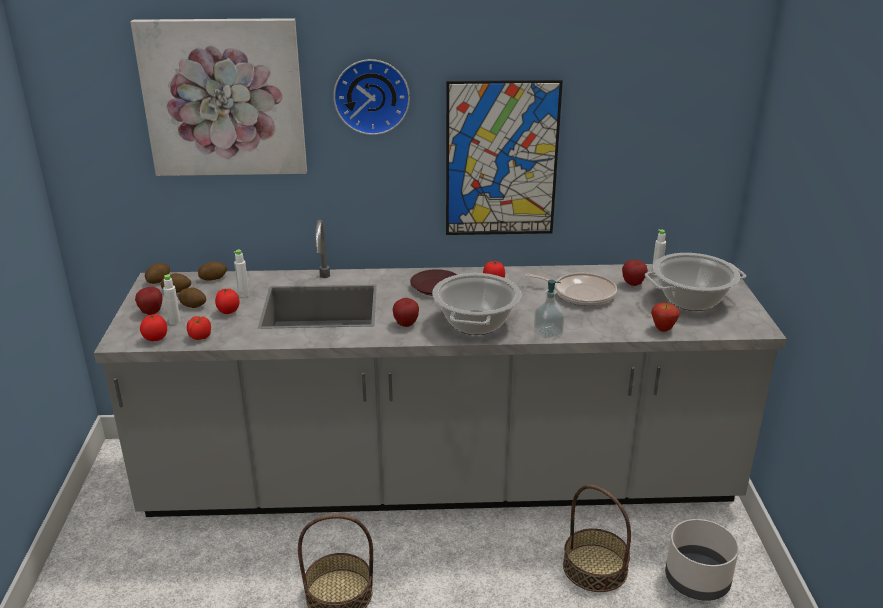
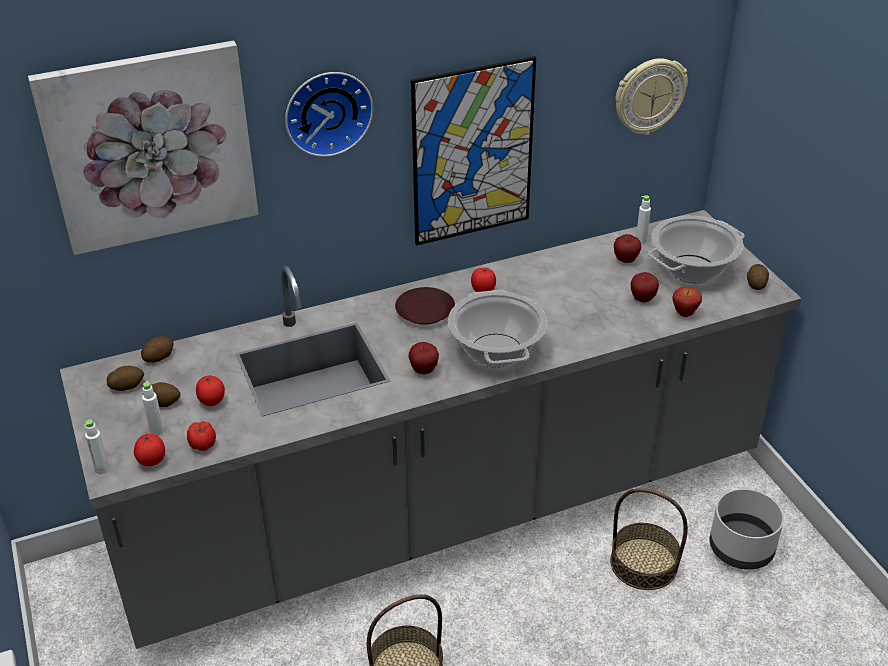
camera: 20 degrees left, 10 degrees up
apple [135,287,162,315] -> apple moved to [631,272,659,303]
potato [145,263,170,284] -> potato moved to [747,264,769,290]
white bottle [234,250,249,297] -> white bottle moved to [84,420,109,474]
frying pan [526,273,617,306] -> none
soap dispenser [534,280,564,338] -> none
none -> wall clock [615,58,688,135]

